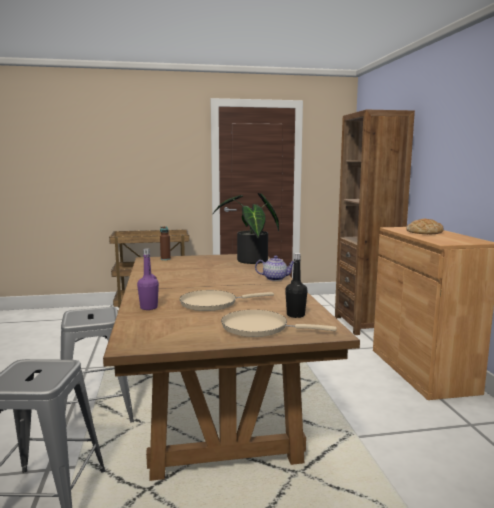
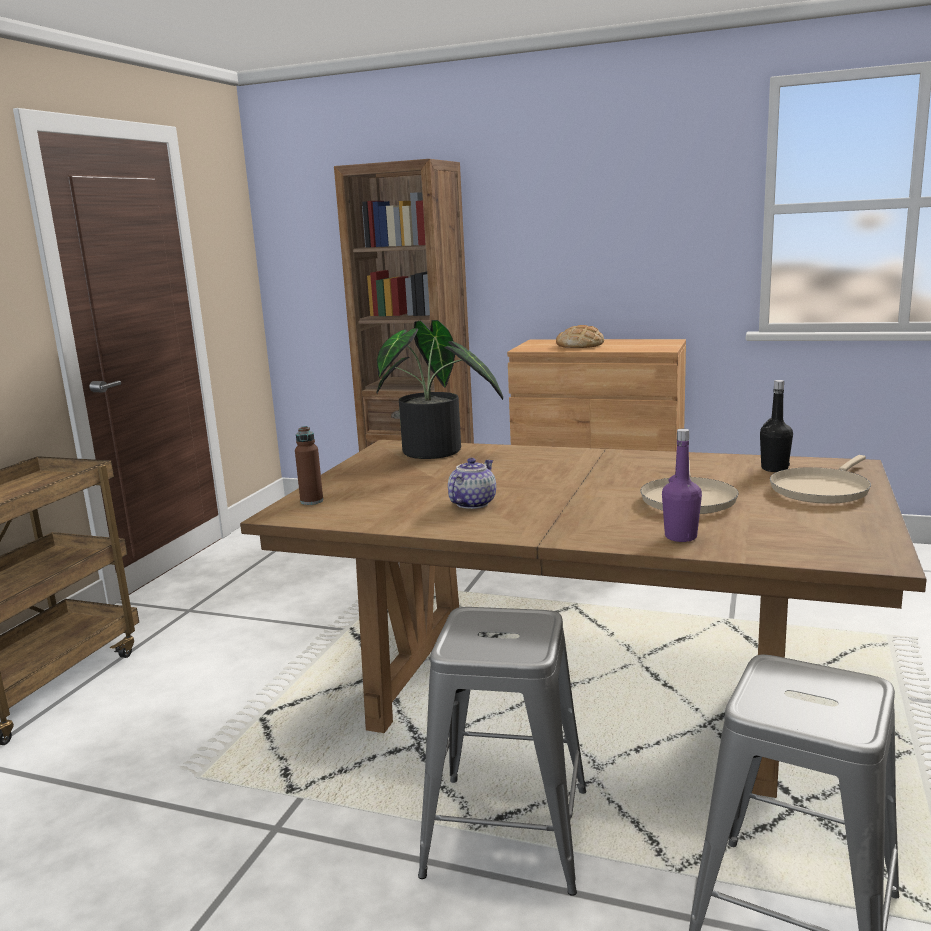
camera: 60 degrees left, 5 degrees up
teapot [255,255,294,281] -> teapot moved to [448,458,496,509]

